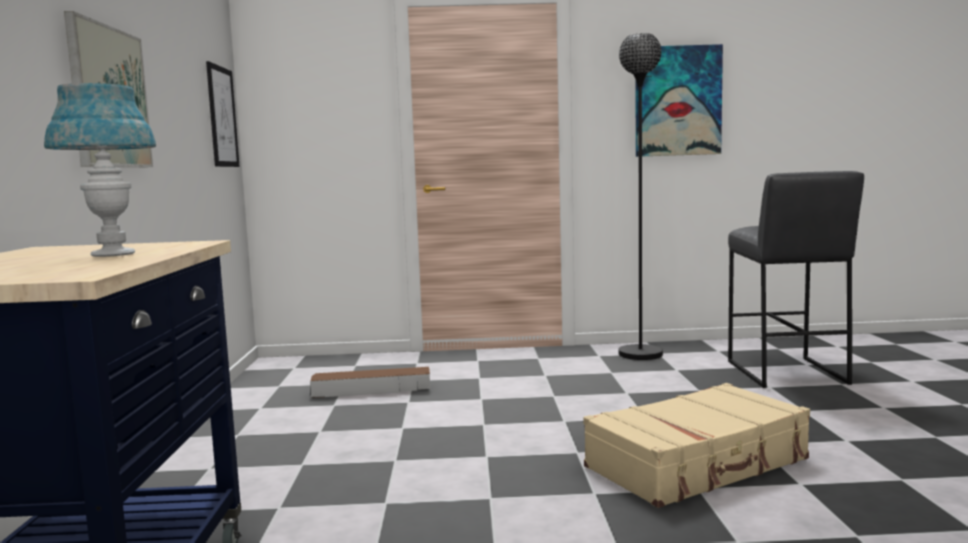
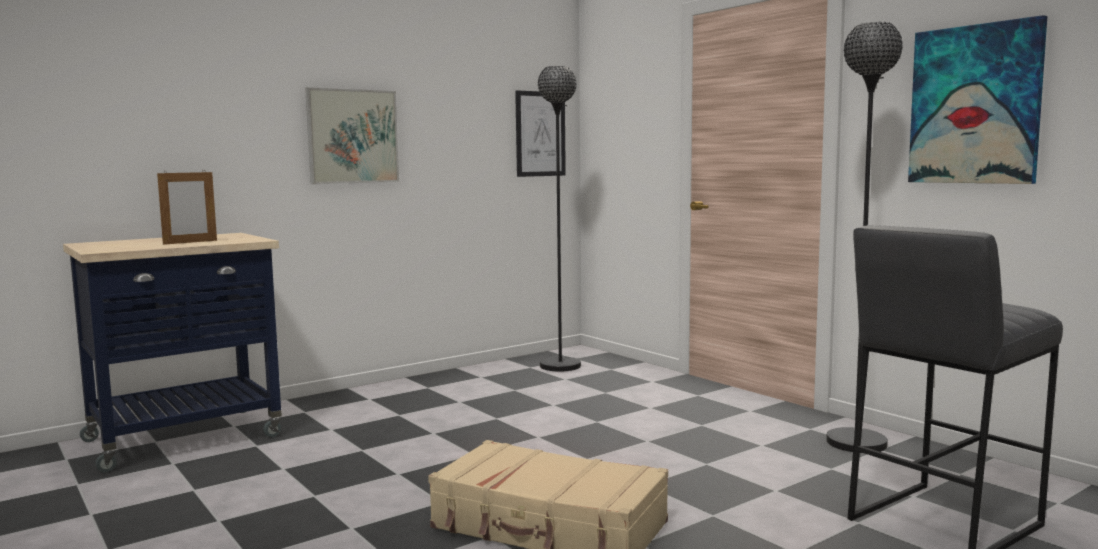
camera: 55 degrees right, 0 degrees up
blue table lamp [44,83,156,257] -> picture frame [157,171,217,245]
brown storage box [310,367,430,398] -> none
none -> black floor lamp [538,66,581,372]

